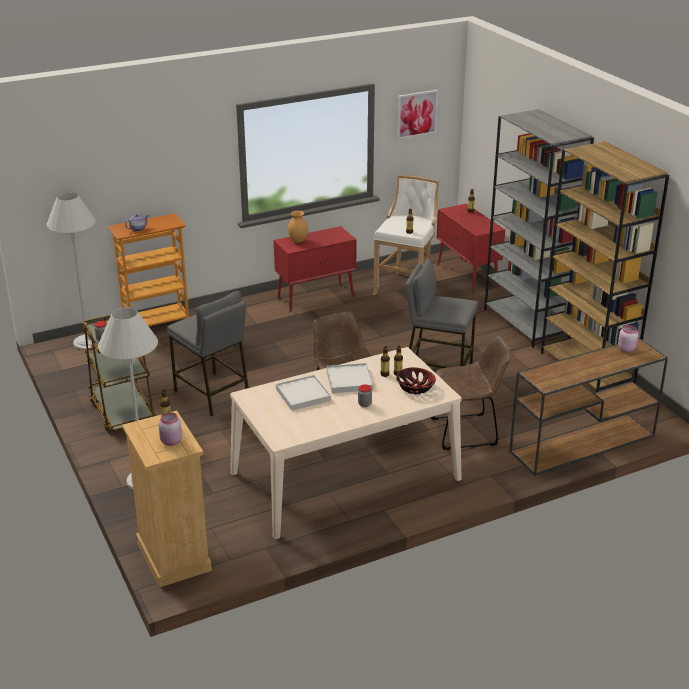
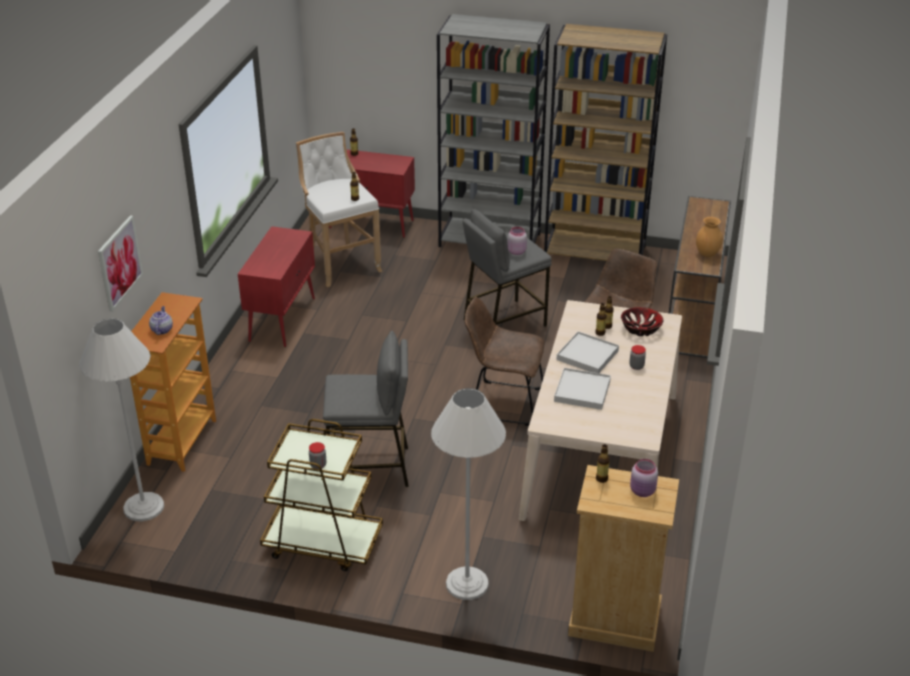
camera: 50 degrees left, 5 degrees up
brown vase [288,211,308,243] -> brown vase moved to [696,217,723,257]
picture [397,90,438,140] -> picture moved to [98,216,143,312]
pink jar [618,325,638,352] -> pink jar moved to [508,227,527,255]

